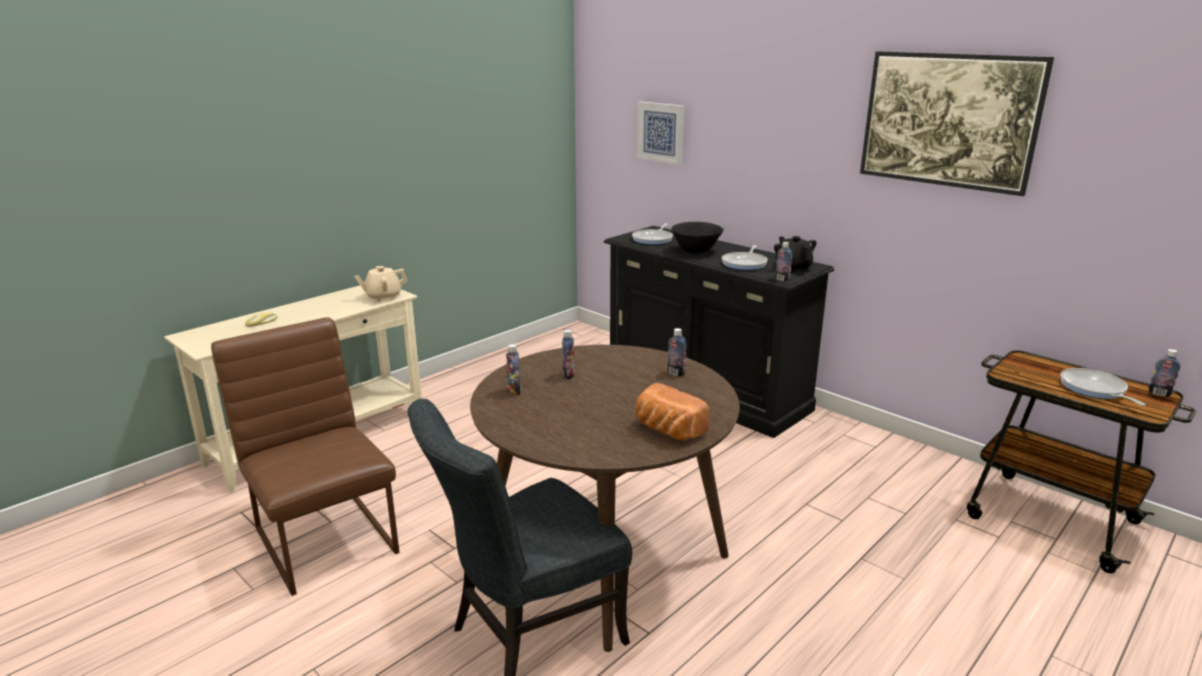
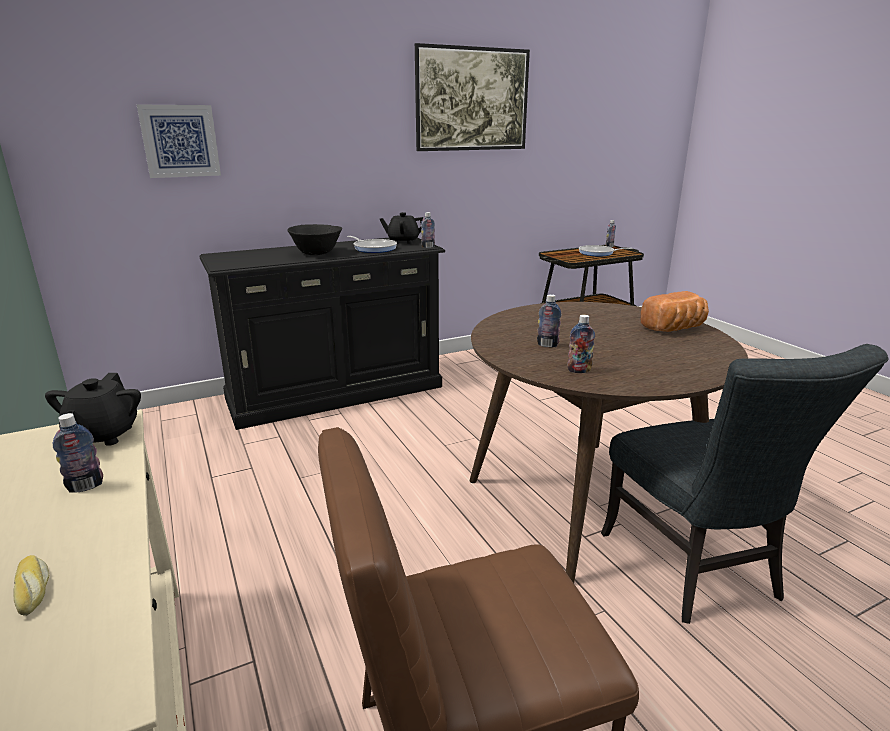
camera: 70 degrees left, 0 degrees up
beige teapot [354,266,408,302] -> black teapot [45,373,141,446]
frying pan [632,224,673,245] -> none
bottle [668,328,686,377] -> bottle moved to [53,413,103,493]

